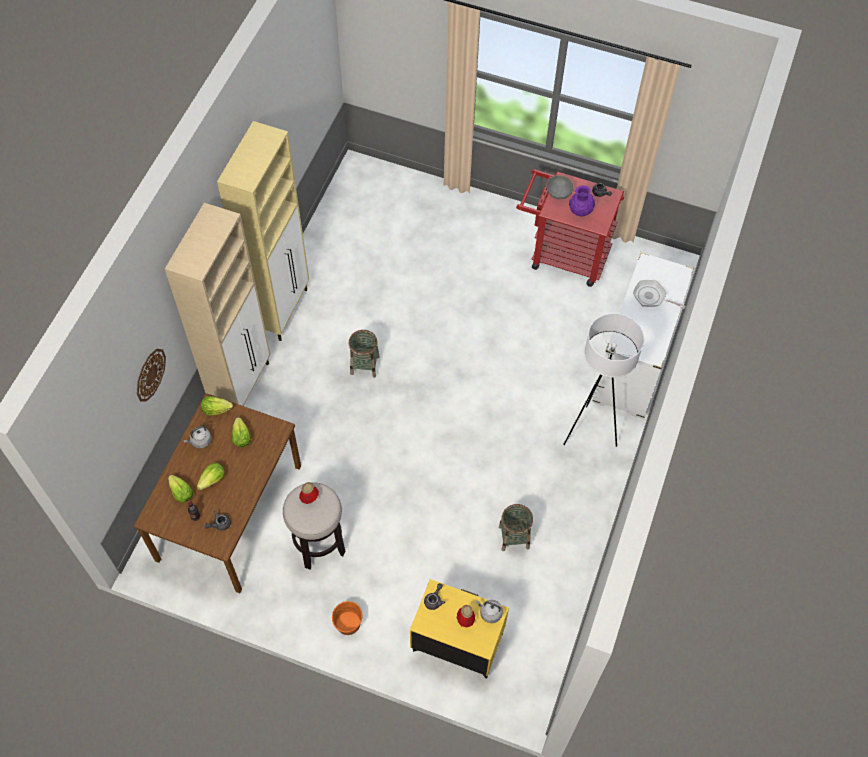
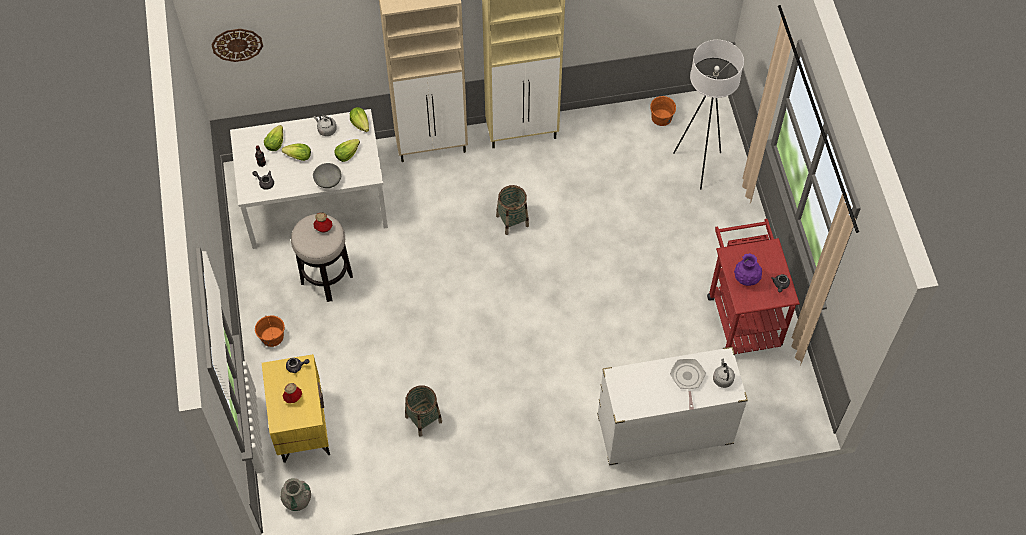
camera: 60 degrees right, 0 degrees up
brown dining table [134,393,301,593] -> white dining table [230,109,388,249]
wall clock [137,349,166,401] -> wall clock moved to [211,29,263,62]
grey kettle [476,600,503,623] -> grey kettle moved to [713,358,735,388]
grey bowl [546,176,574,199] -> grey bowl moved to [313,163,341,188]
white floor lamp [563,314,644,447] -> white floor lamp moved to [673,40,744,190]
none -> grey vase [280,478,311,511]
none -> orange bucket [650,96,676,126]

